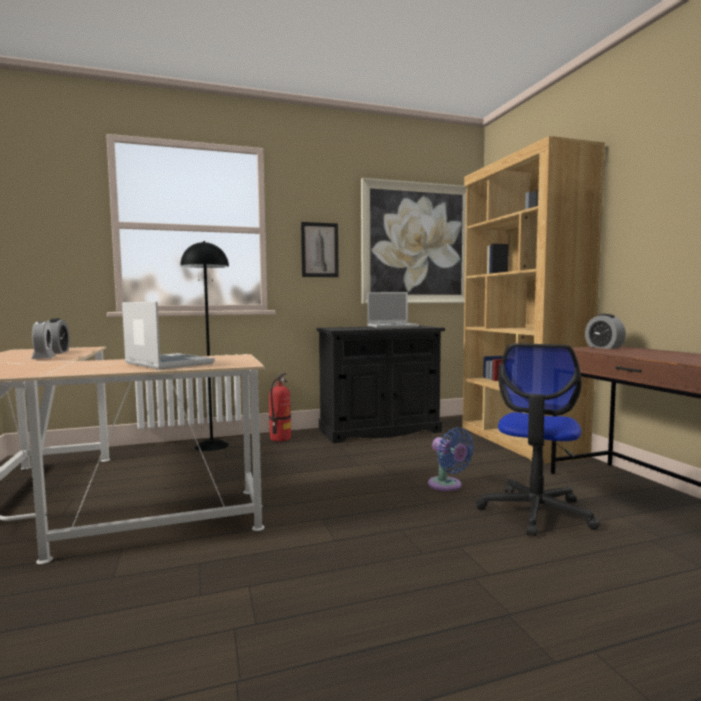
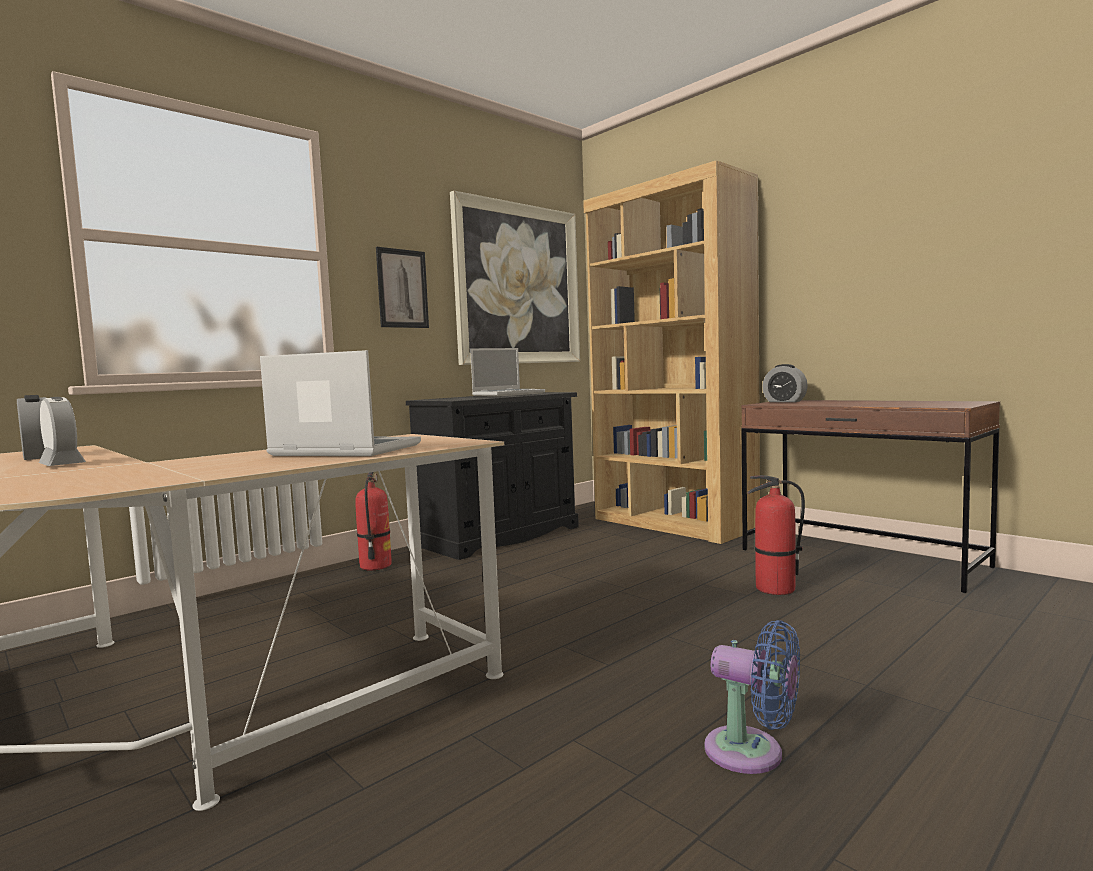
camera: 25 degrees left, 0 degrees up
black floor lamp [181,241,229,451] -> none
blue fan [428,427,474,491] -> blue fan moved to [704,620,800,774]
office chair [476,343,600,536] -> fire extinguisher [747,475,805,595]

